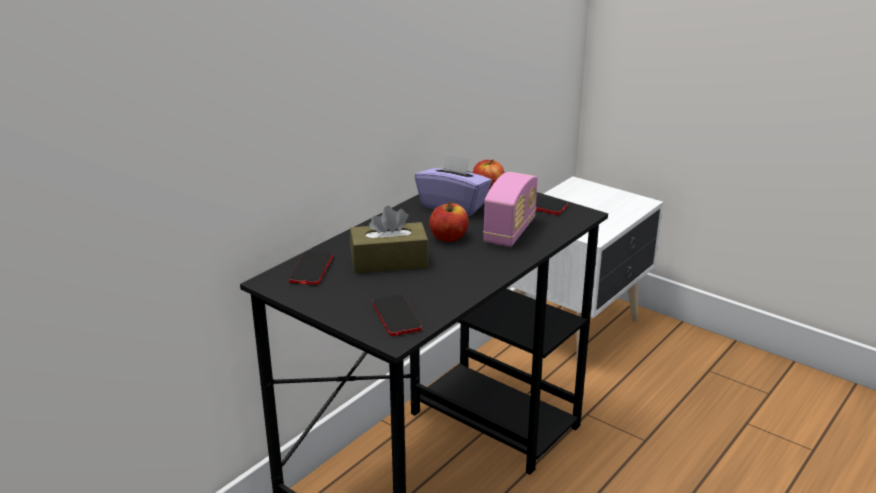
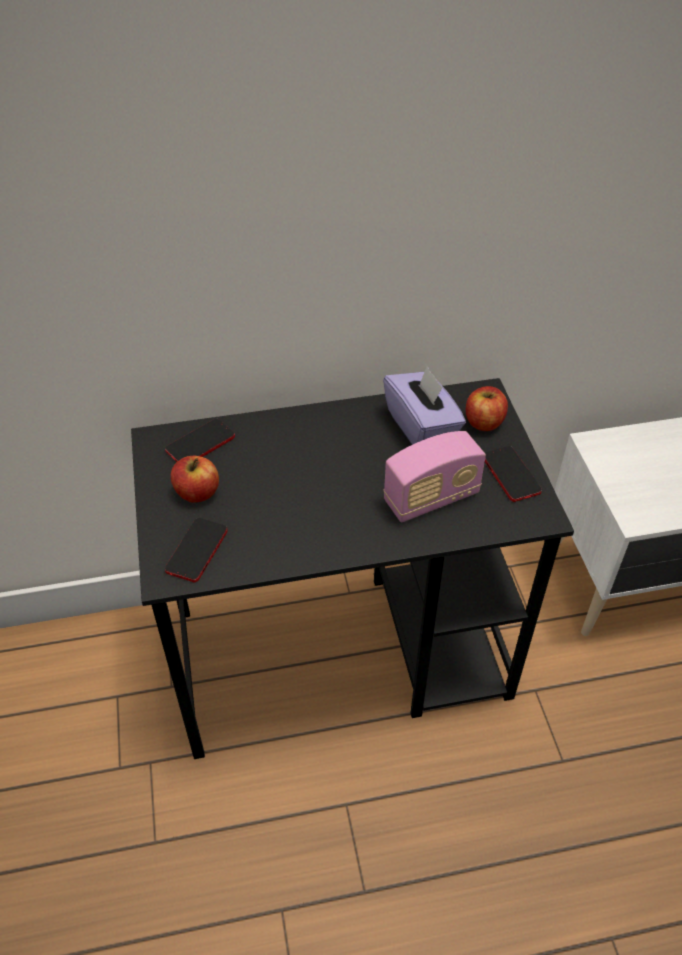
camera: 40 degrees right, 20 degrees up
brown tissue box [350,206,429,274] -> none
apple [429,201,468,242] -> apple moved to [171,456,219,503]

